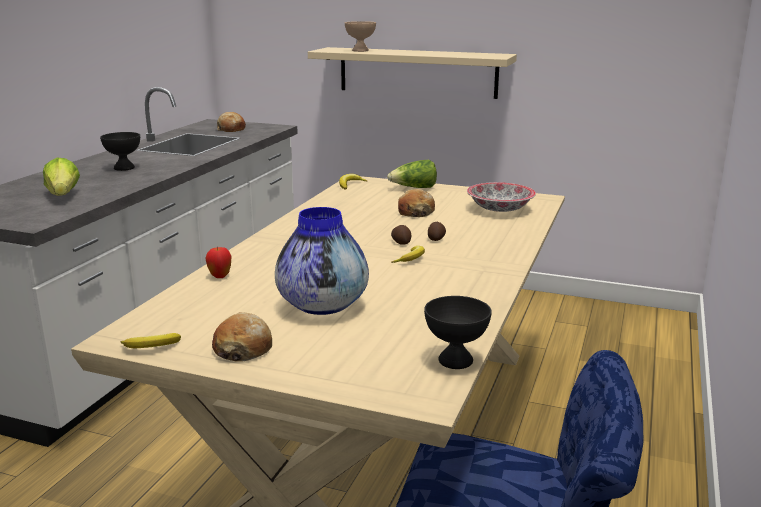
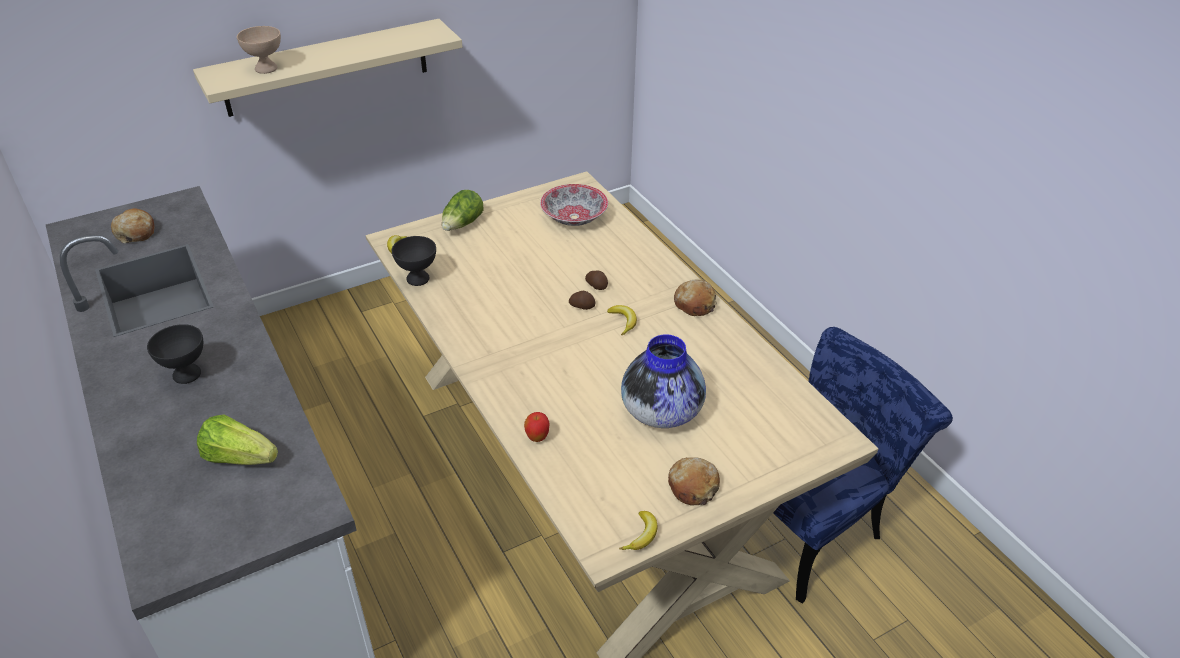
camera: 50 degrees left, 20 degrees up
bread [398,189,435,217] -> bread moved to [674,280,717,316]
black bowl [424,296,492,369] -> black bowl moved to [392,236,436,286]

